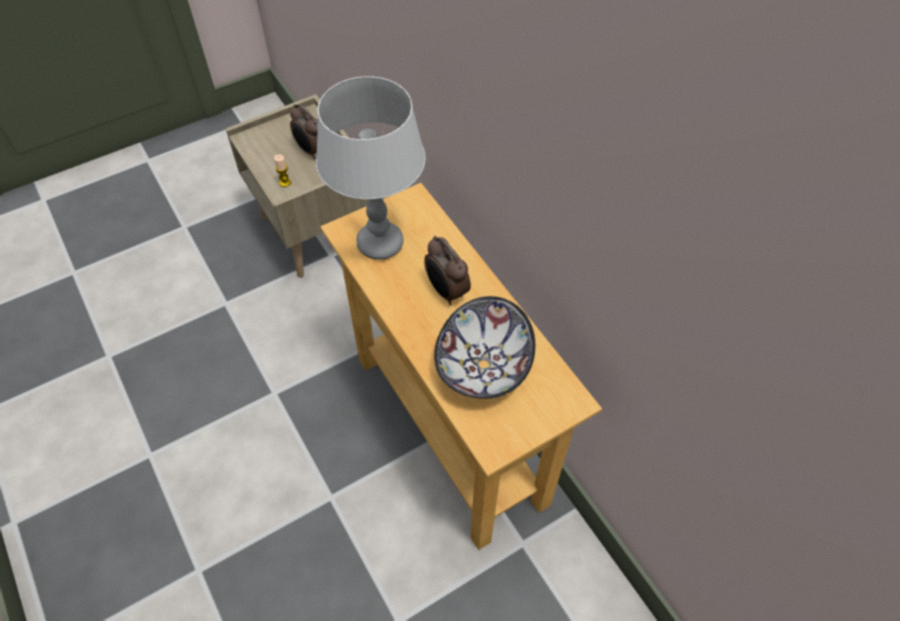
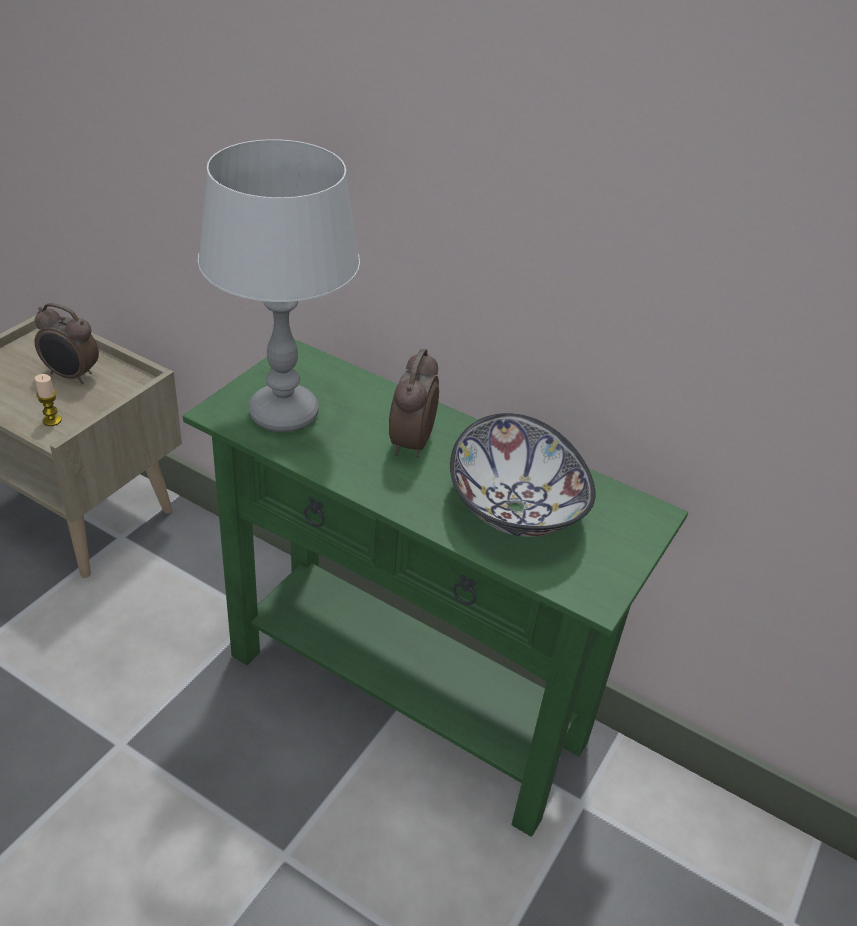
camera: 30 degrees left, 15 degrees down
beige console table [320,183,602,550] -> green console table [183,339,688,837]
alarm clock [424,236,471,305] -> alarm clock turned 75 degrees clockwise [389,349,439,457]

